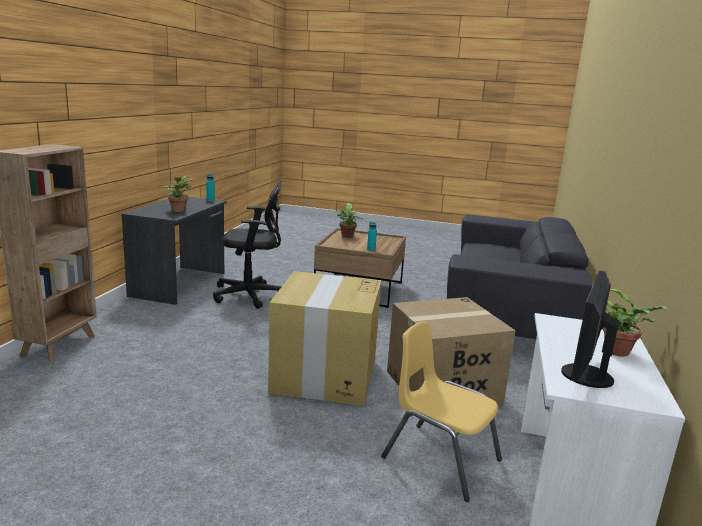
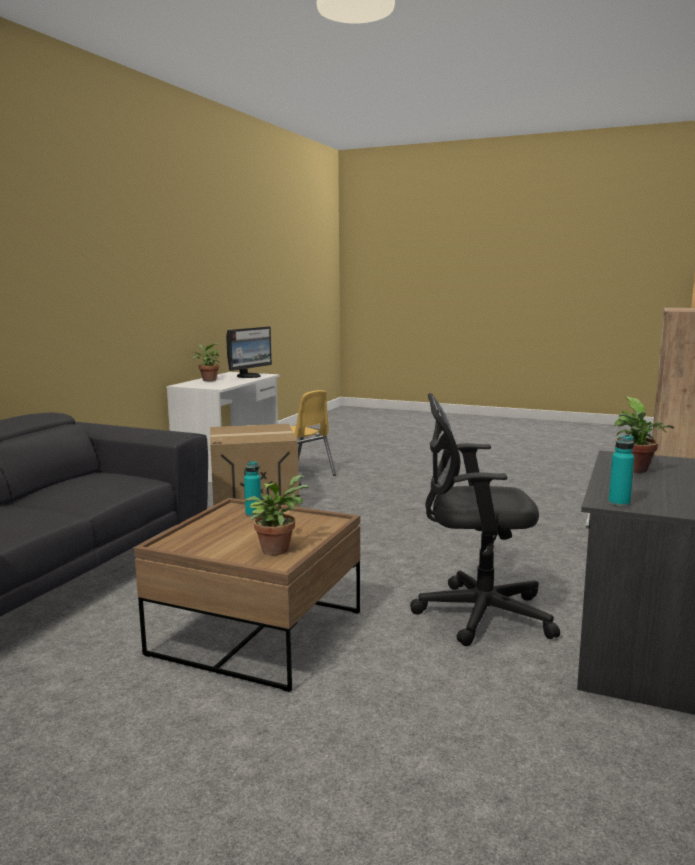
camera: 170 degrees left, 5 degrees down
cardboard box [268,271,381,406] -> none

